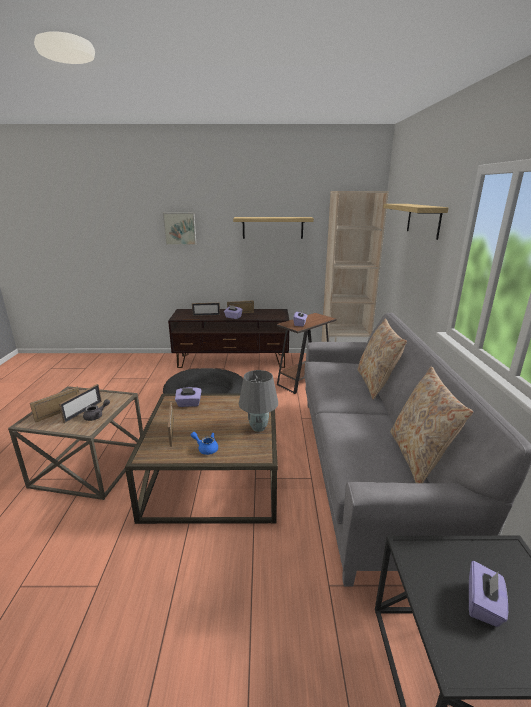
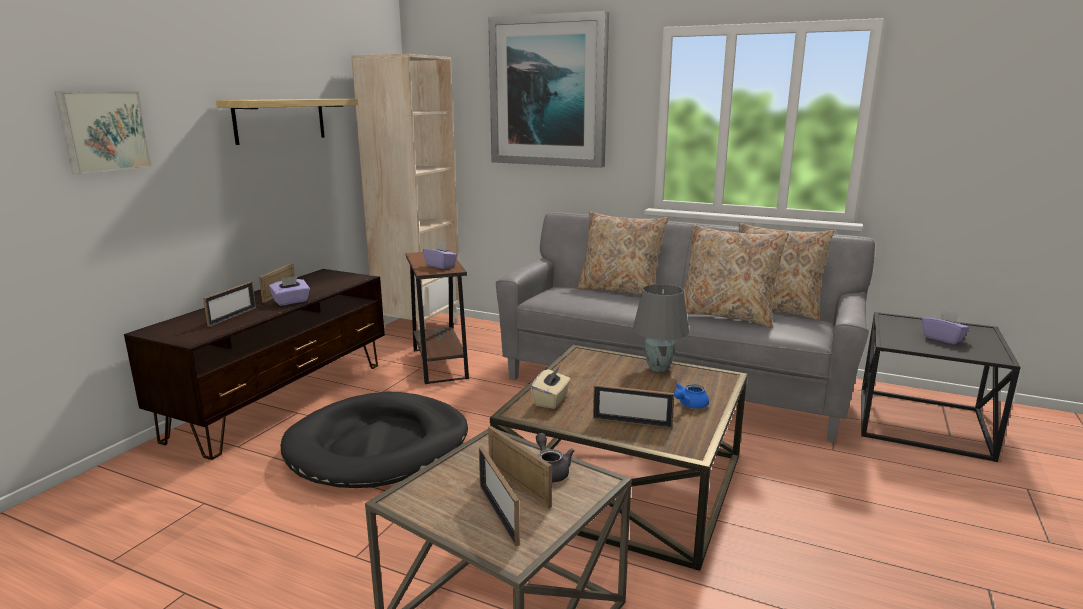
camera: 65 degrees left, 5 degrees down
purple tissue box [175,387,201,407] -> beige tissue box [531,368,571,409]
shelf [383,204,449,240] -> picture [488,11,609,168]
none -> beige pillow [684,224,789,328]

